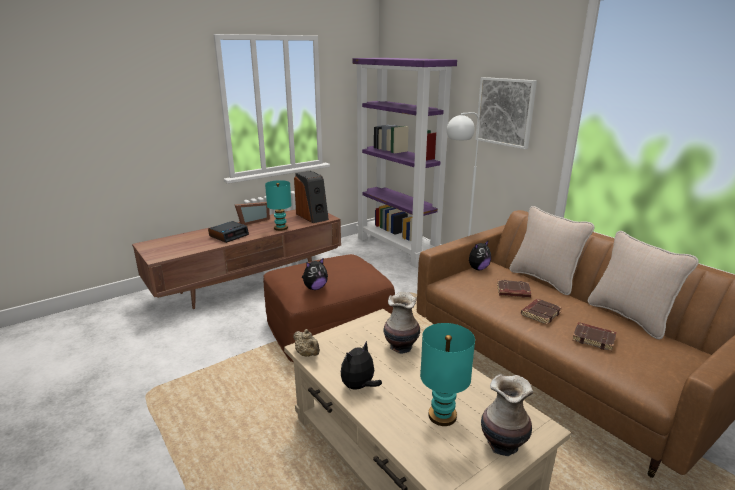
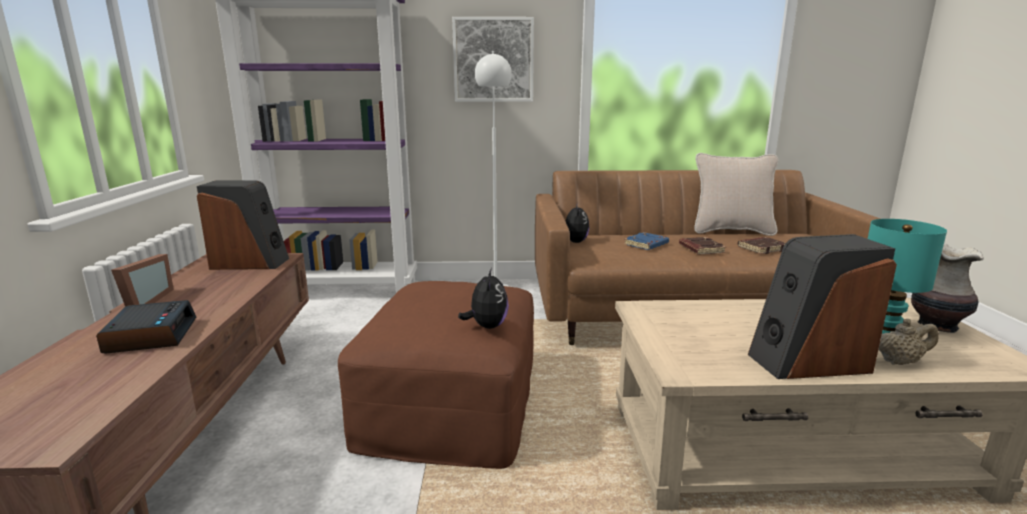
camera: 55 degrees left, 5 degrees down
turquoise table lamp [265,180,292,231] -> none
beige teapot [293,329,320,357] -> beige teapot moved to [878,319,939,365]
plush toy [341,341,382,390] -> speaker [748,234,897,379]
vase [383,291,420,354] -> none
brown book [497,280,531,298] -> blue book [624,232,669,250]
beige pillow [509,206,594,295] -> none

